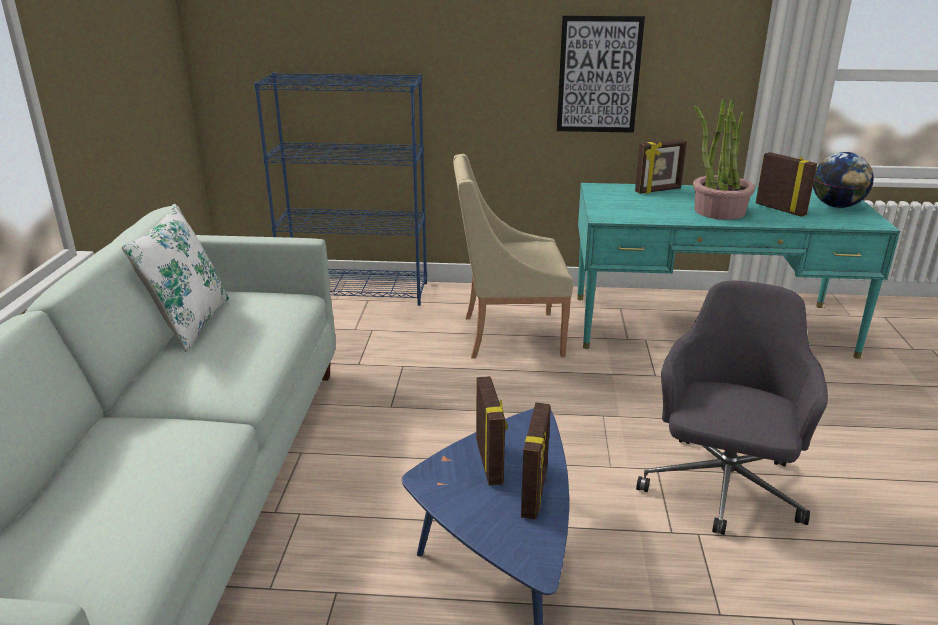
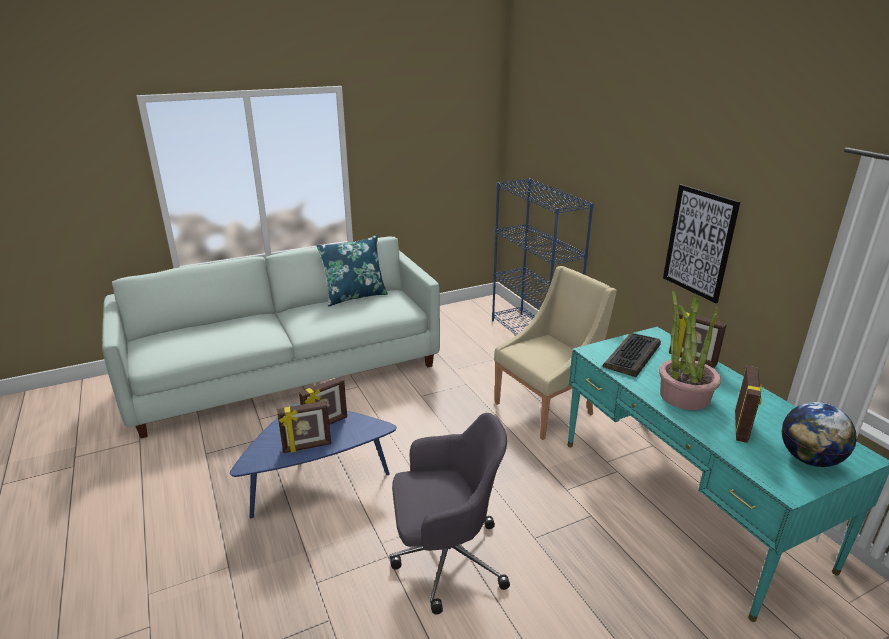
camera: 60 degrees right, 0 degrees up
white pillow [122,204,229,353] -> blue pillow [316,235,388,307]
beige armchair [453,154,573,358] -> beige armchair turned 90 degrees clockwise [494,266,617,440]
none -> keyboard [602,333,661,377]

